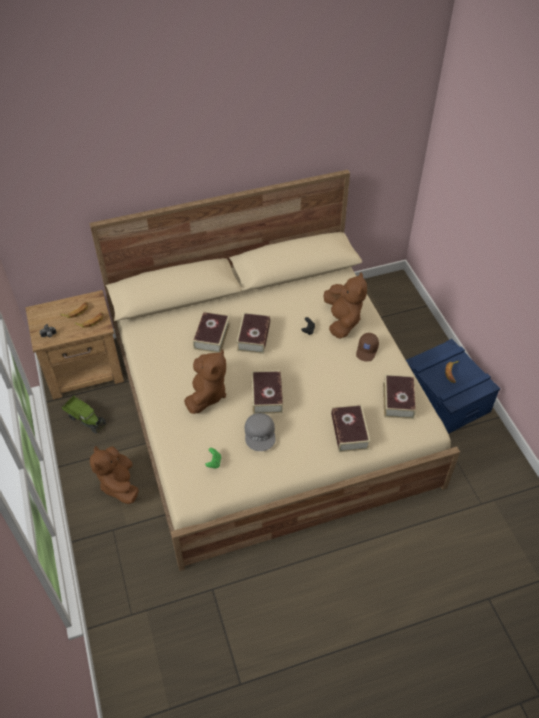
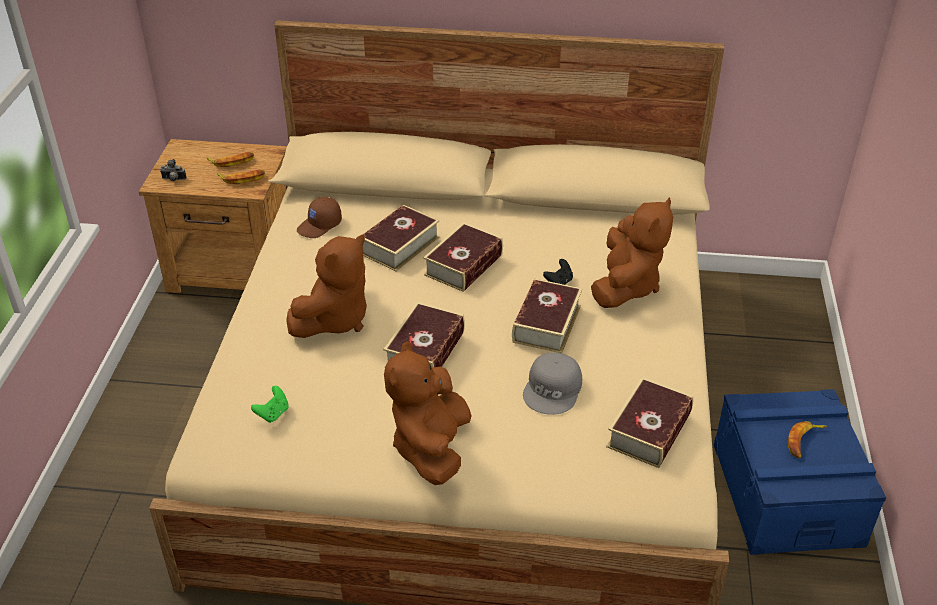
camera: 25 degrees right, 10 degrees down
toy truck [62,396,106,433] -> none
brown plush toy [90,446,139,504] -> brown plush toy moved to [384,341,472,485]
grey cap [245,413,275,451] -> grey cap moved to [523,353,582,415]
book [331,404,371,452] -> book moved to [512,279,582,354]
brown cap [356,333,379,362] -> brown cap moved to [297,197,342,238]

